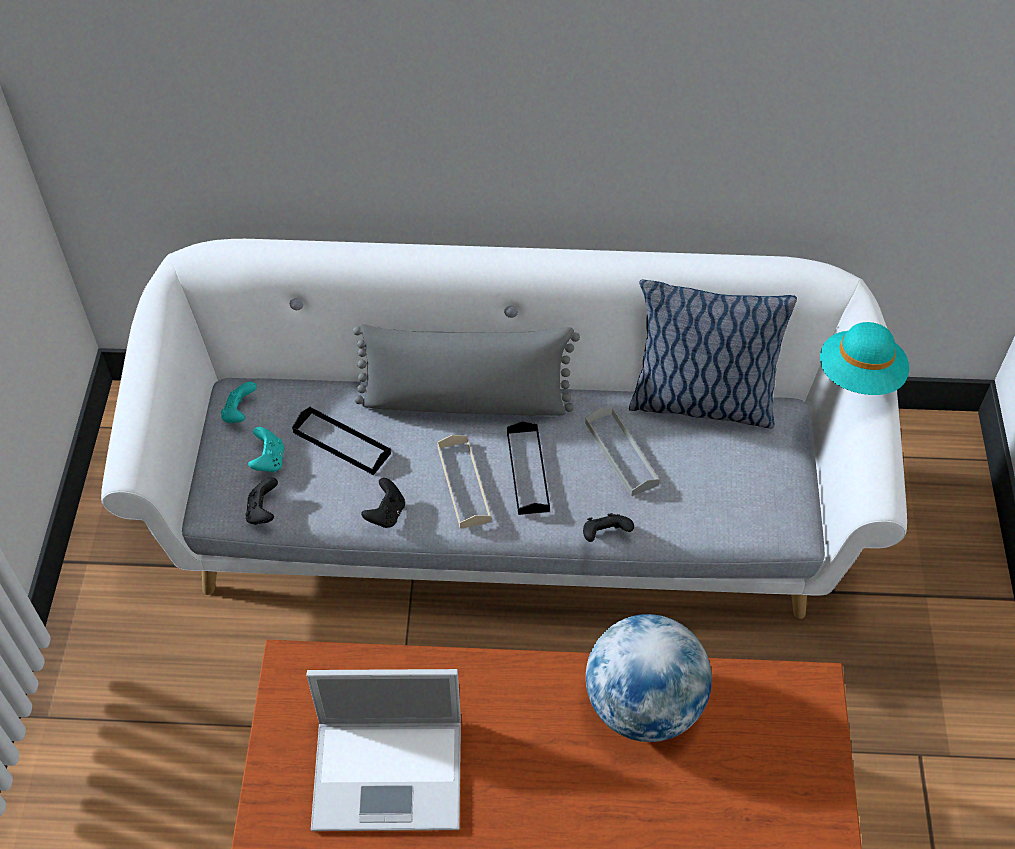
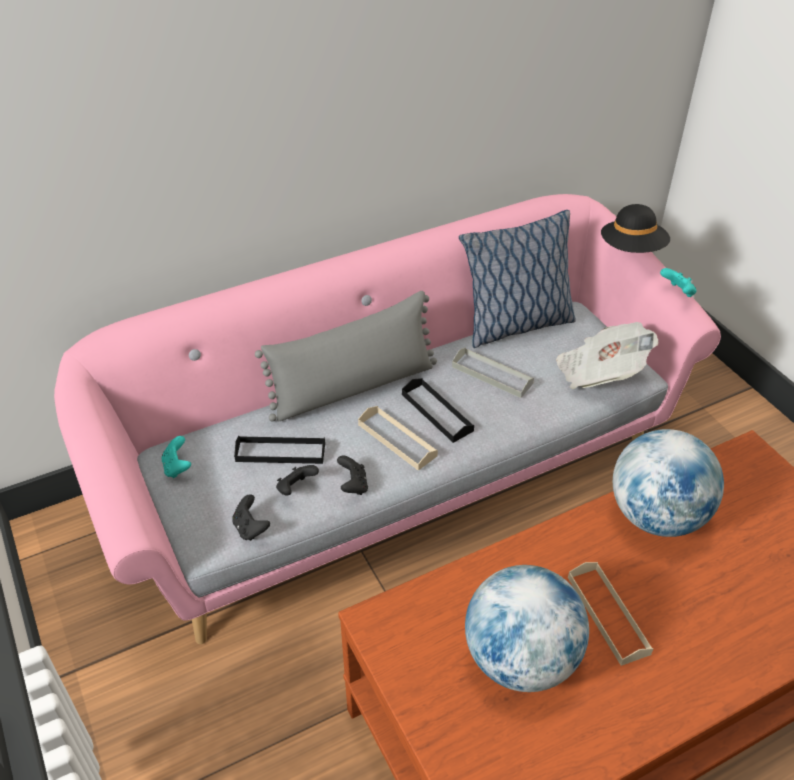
camera: 30 degrees left, 10 degrees down
white sofa [101,239,907,619] -> pink sofa [54,194,721,644]
turquoise game controller [248,427,284,473] -> turquoise game controller moved to [660,268,697,297]
laptop [306,669,461,831] -> globe [465,565,589,692]
black game controller [583,513,634,542] -> black game controller moved to [276,465,319,495]
turquoise hat [820,322,909,395] -> black hat [601,204,670,253]
none -> newspaper [556,322,658,389]
none -> beige tray [568,562,653,666]

